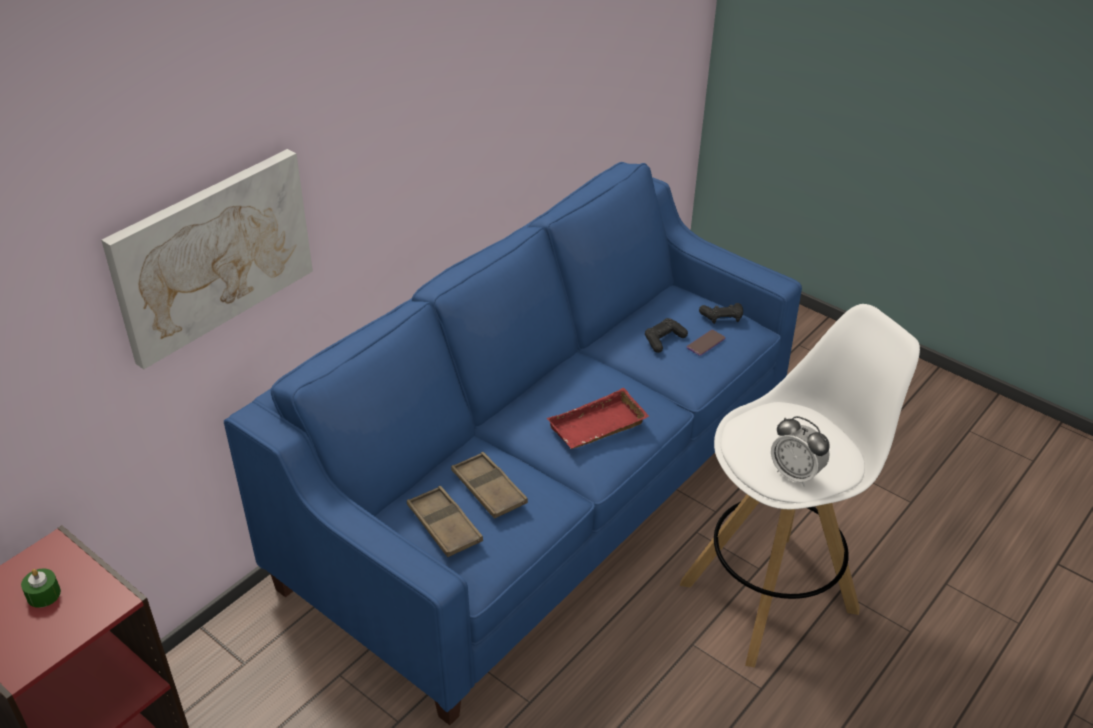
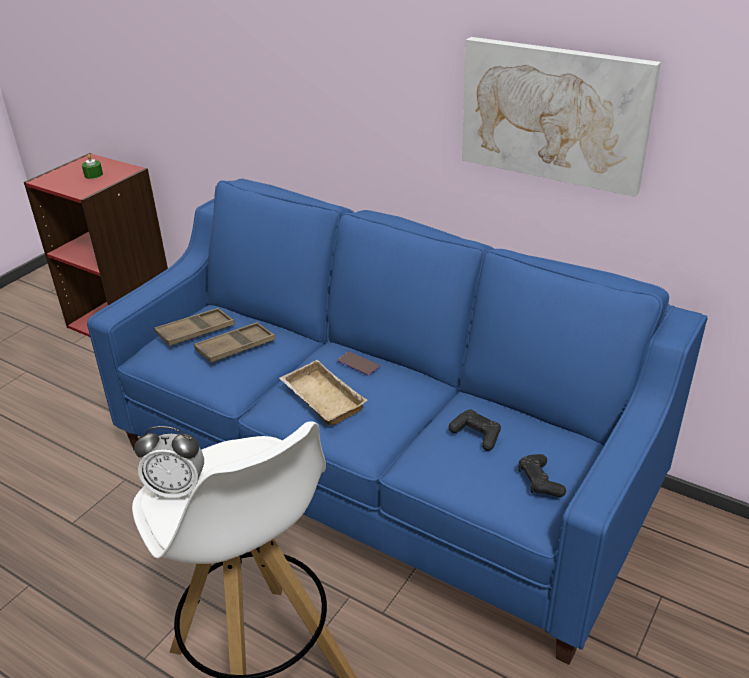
camera: 85 degrees right, 5 degrees down
picture [101,149,313,369] -> picture moved to [462,37,661,197]
red tray [547,388,649,449] -> beige tray [279,360,368,426]
phone [687,330,725,356] -> phone moved to [337,351,380,376]
alarm clock [771,416,830,487] -> alarm clock turned 120 degrees counterclockwise [134,426,204,498]

